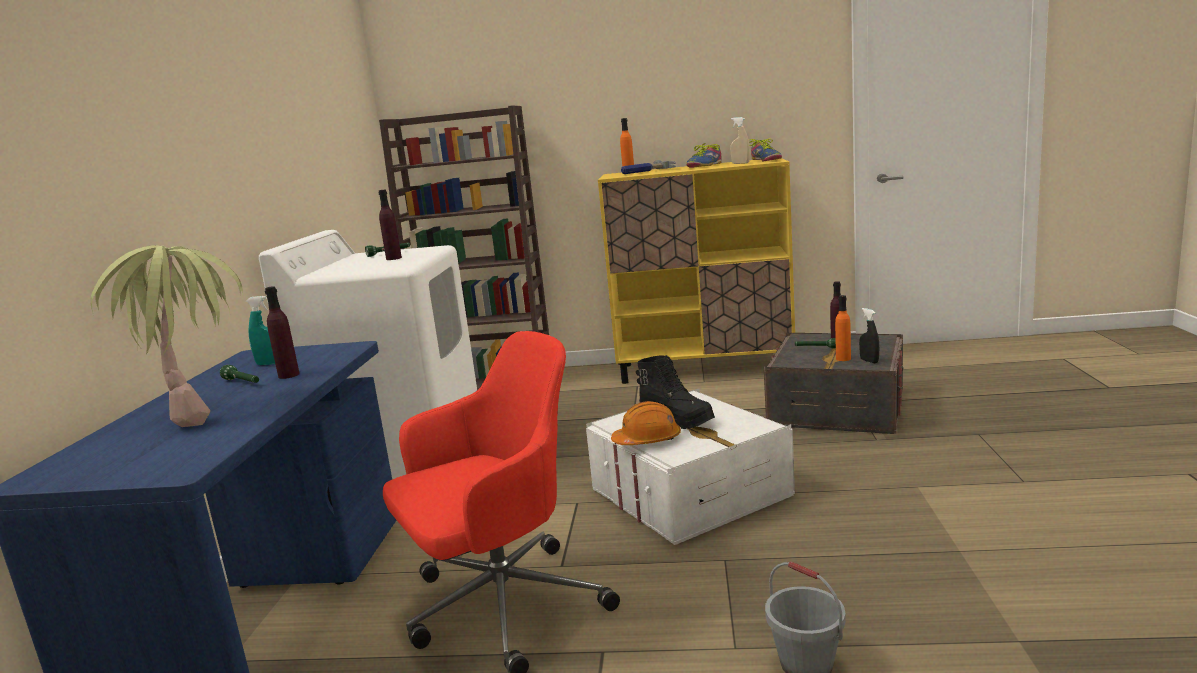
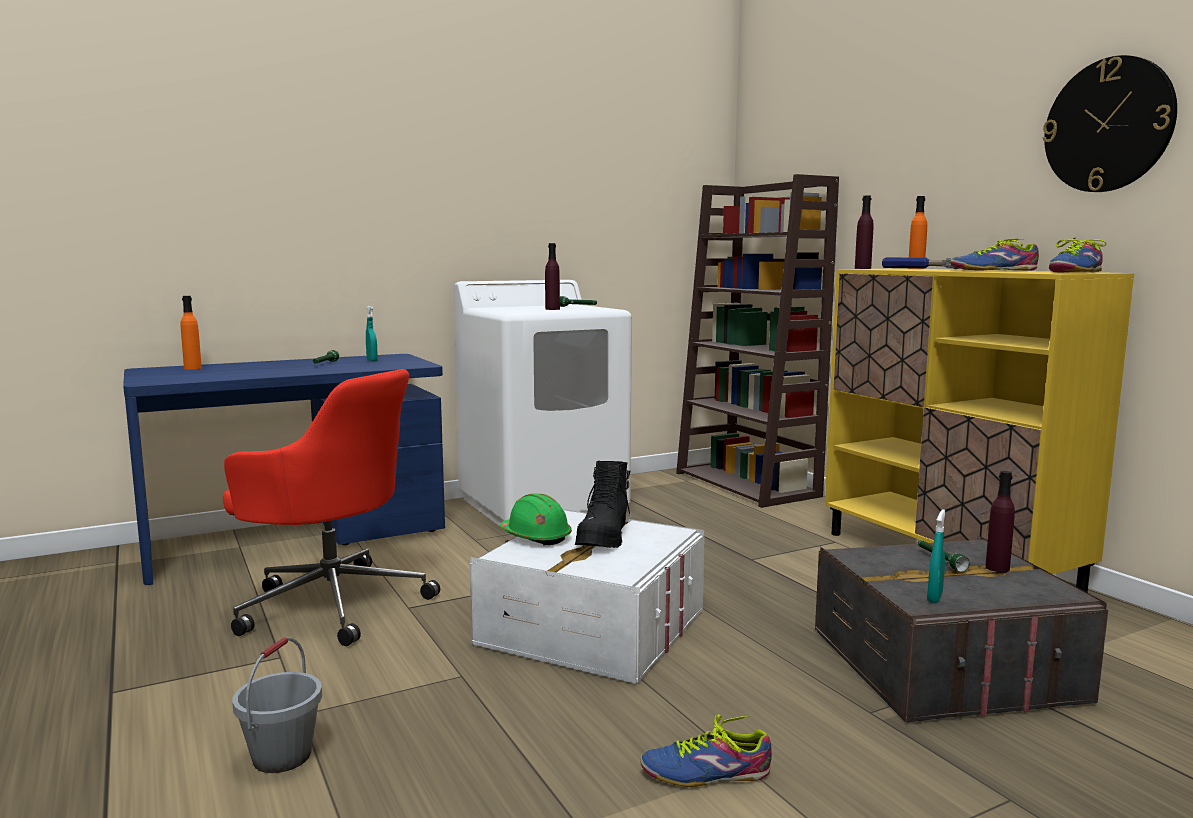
camera: 55 degrees right, 5 degrees down
potted plant [90,245,243,427] -> none
purple bottle [265,286,300,379] -> purple bottle moved to [855,195,874,269]
orange hard hat [611,401,681,445] -> green hard hat [500,493,572,545]
beige spray bottle [730,117,750,164] -> none
orange bottle [835,295,851,361] -> orange bottle moved to [180,296,202,370]
black spray bottle [859,308,879,363] -> turquoise spray bottle [927,509,945,603]
none -> shoe [640,714,772,787]
none -> wall clock [1043,55,1177,192]

